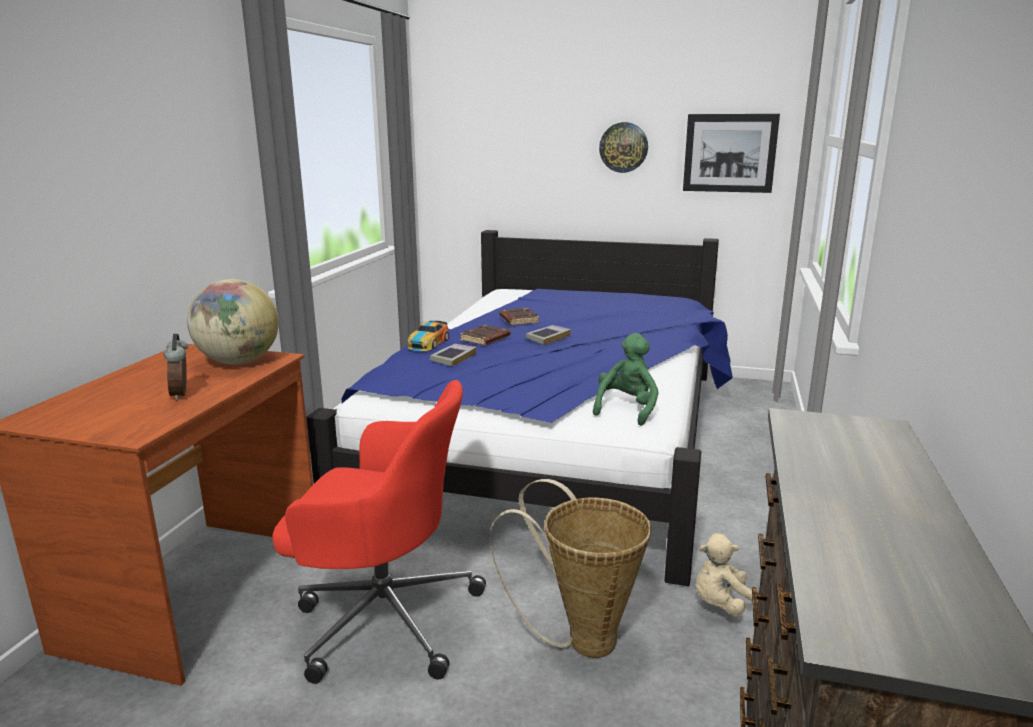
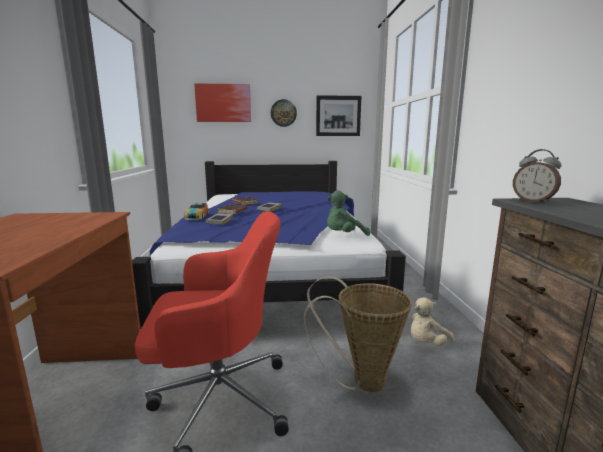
camera: 20 degrees left, 5 degrees down
alarm clock [164,334,188,400] -> alarm clock moved to [513,149,561,203]
globe [187,279,279,364] -> none
green plush toy [593,333,659,426] -> green plush toy turned 120 degrees counterclockwise [327,190,370,236]
none -> picture [194,83,251,122]

